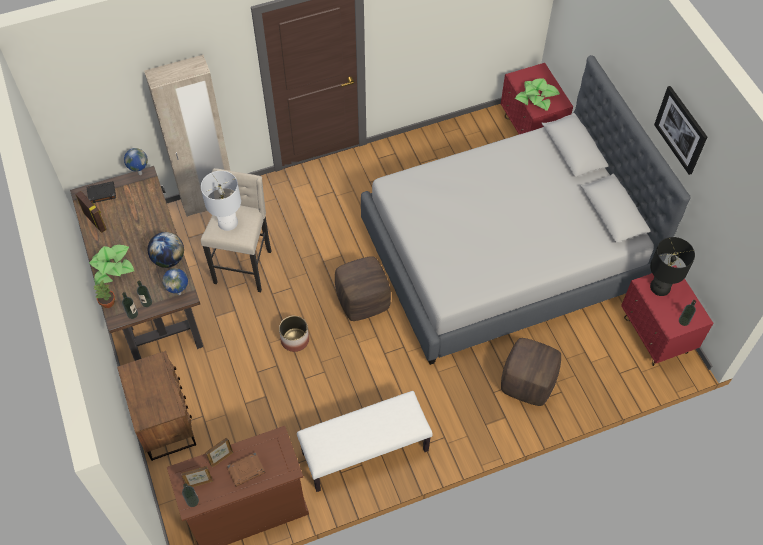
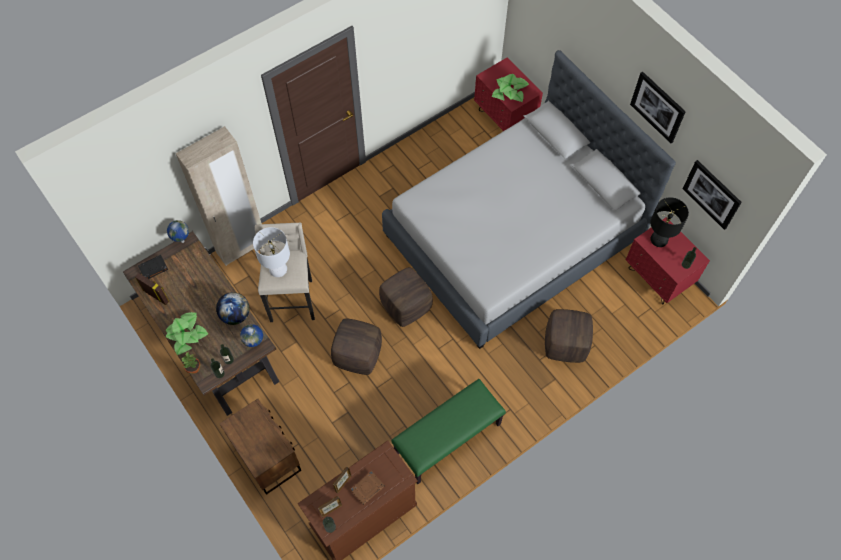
camera: 15 degrees left, 5 degrees up
planter [279,316,309,352] -> brown ottoman [331,319,382,375]
white bench [297,391,433,492] -> green bench [391,379,506,484]
none -> picture [683,160,742,230]

